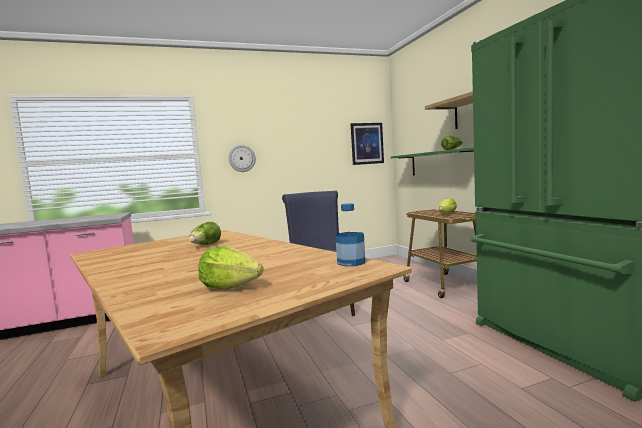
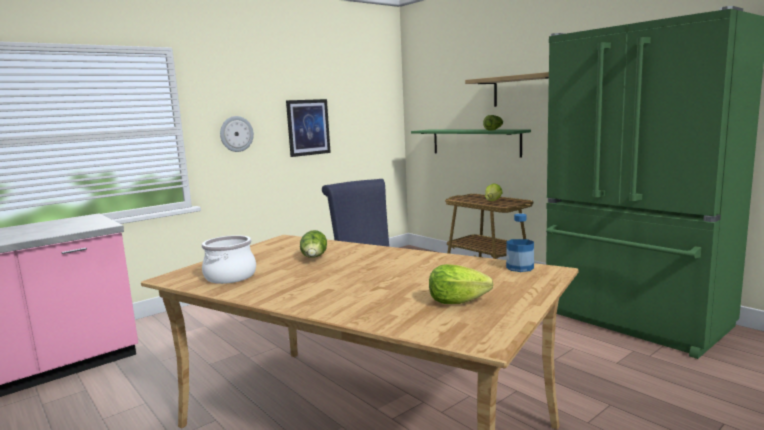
camera: 20 degrees left, 5 degrees up
picture [351,123,384,165] -> picture moved to [286,99,331,157]
none -> cooking pot [202,235,256,284]

